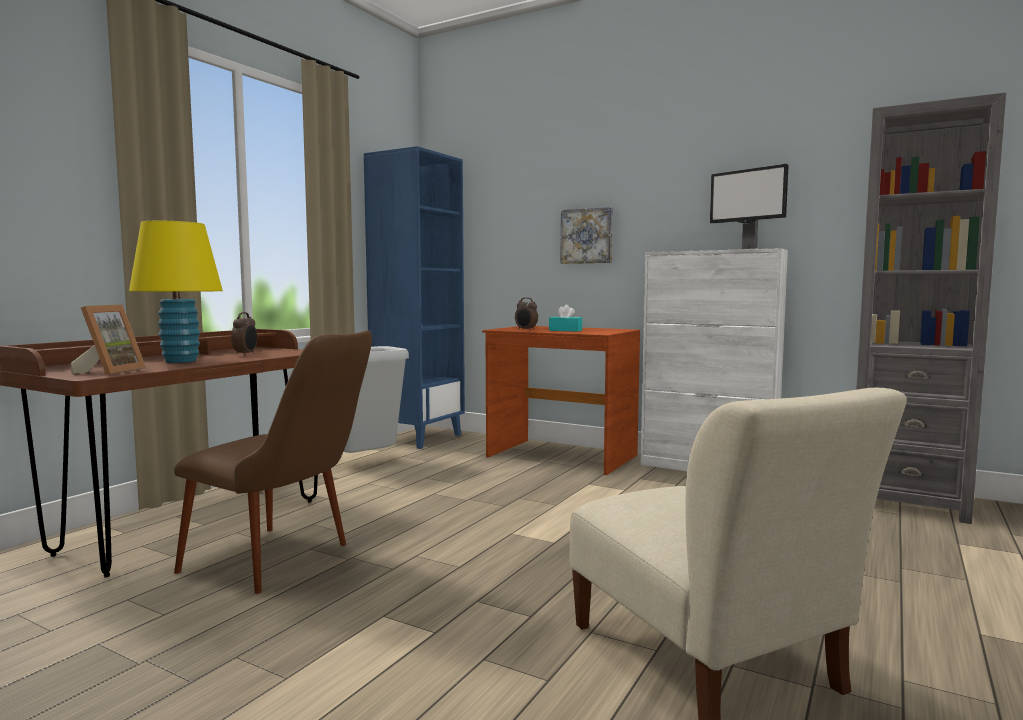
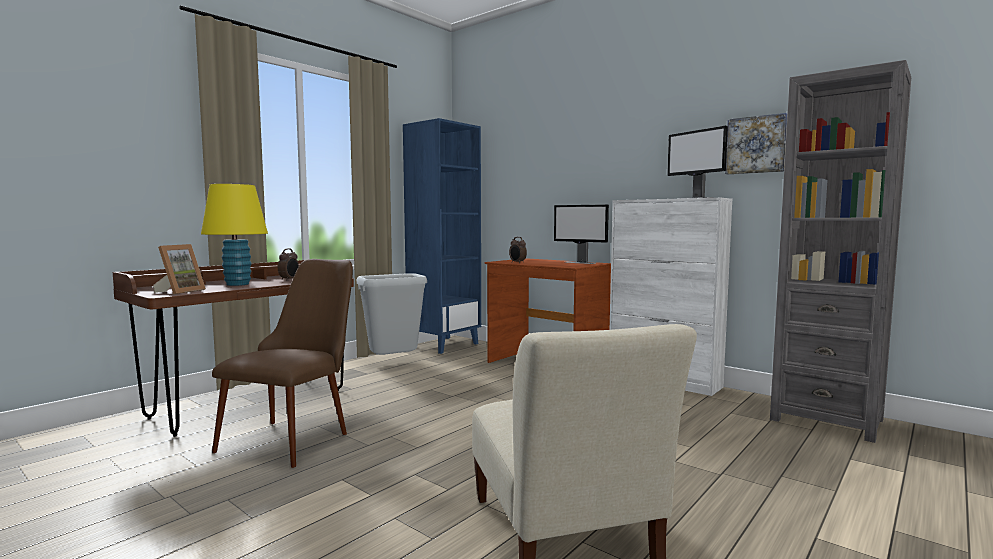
camera: 10 degrees right, 0 degrees up
brown chair [174,330,372,594] -> brown chair turned 105 degrees counterclockwise [212,259,353,468]
turquoise tissue box [549,305,582,332] -> none
picture [560,207,613,264] -> picture moved to [725,113,788,174]
none -> monitor [554,204,609,264]

